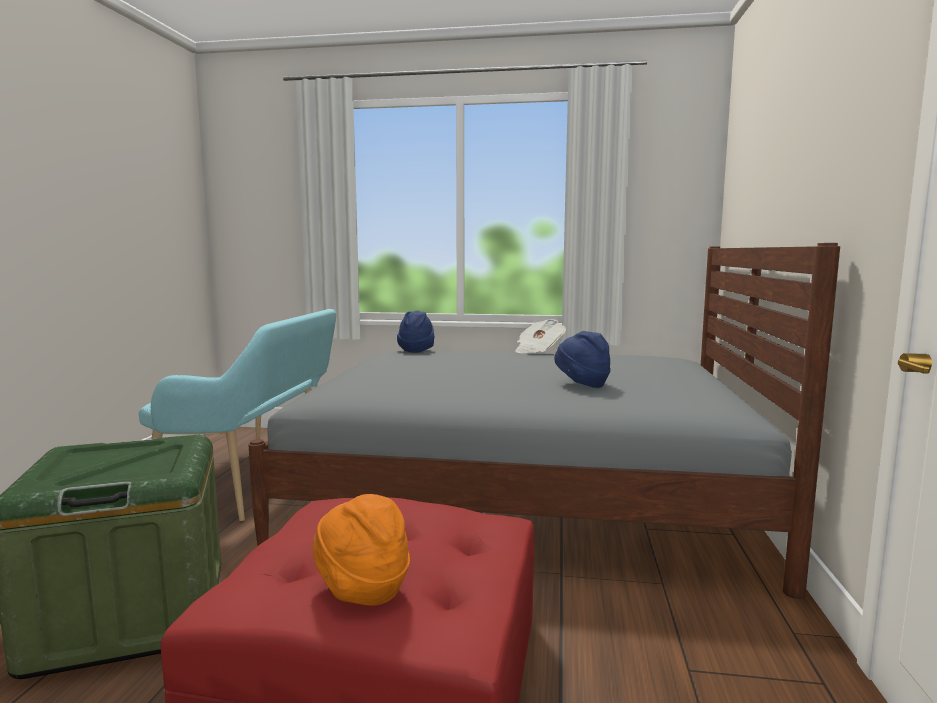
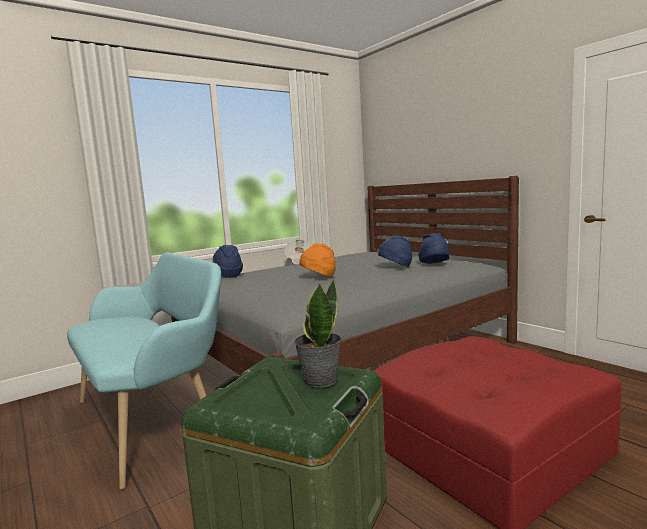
camera: 45 degrees left, 0 degrees up
orange hat [312,494,410,606] -> orange hat moved to [299,243,336,277]
none -> potted plant [294,279,342,387]
none -> blue hat [418,233,450,264]

